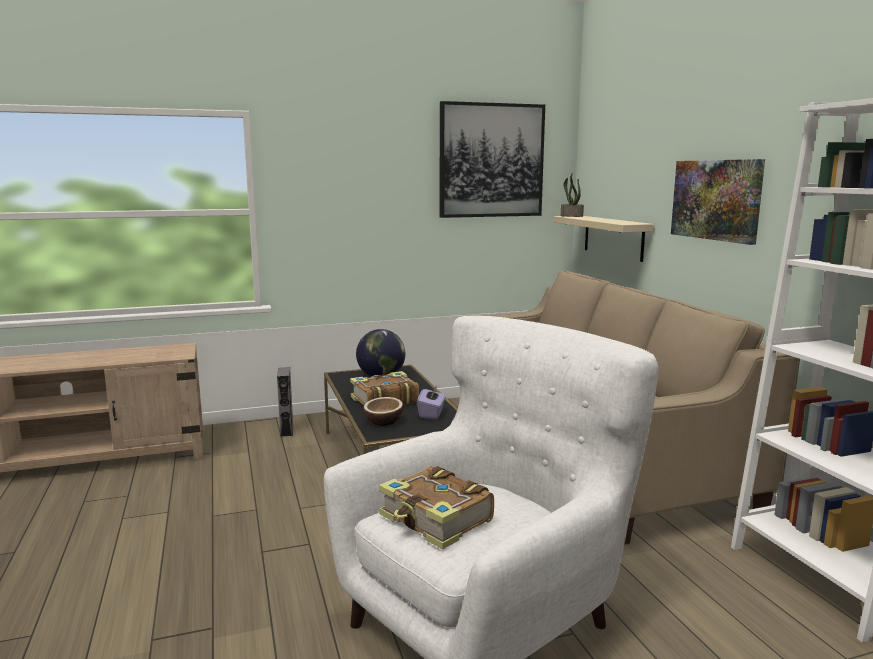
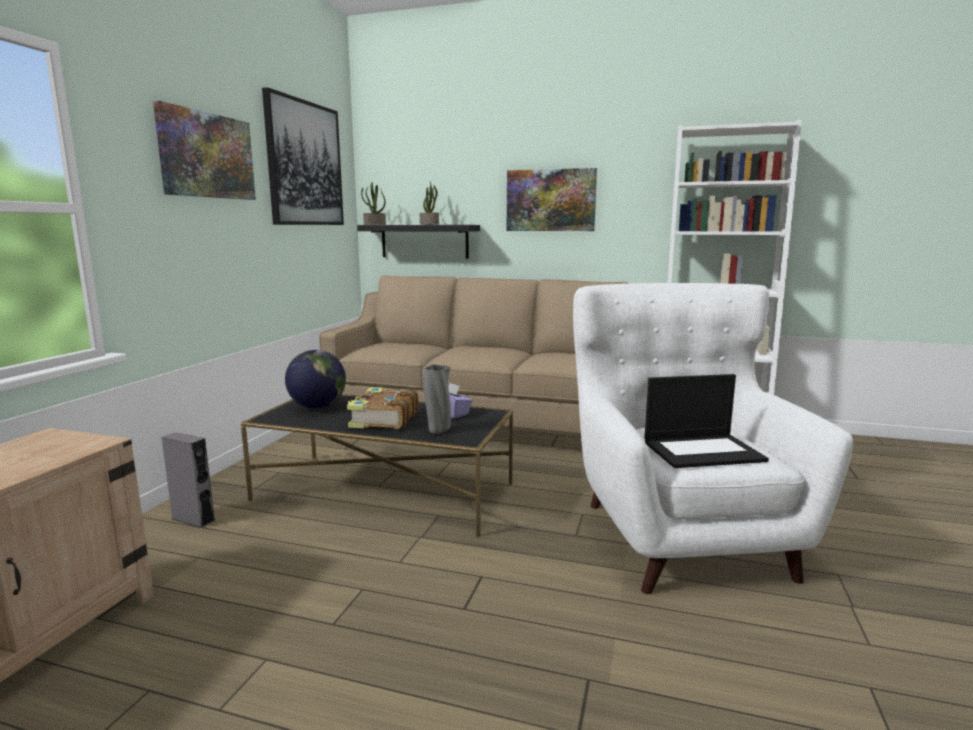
camera: 55 degrees left, 0 degrees up
bowl [364,397,403,426] -> grey vase [423,364,451,434]
book [379,466,494,549] -> laptop [644,374,769,468]
beige shelf [553,216,655,262] -> black shelf [357,225,480,259]
none -> picture [153,101,256,200]
none -> potted plant [420,182,439,225]

